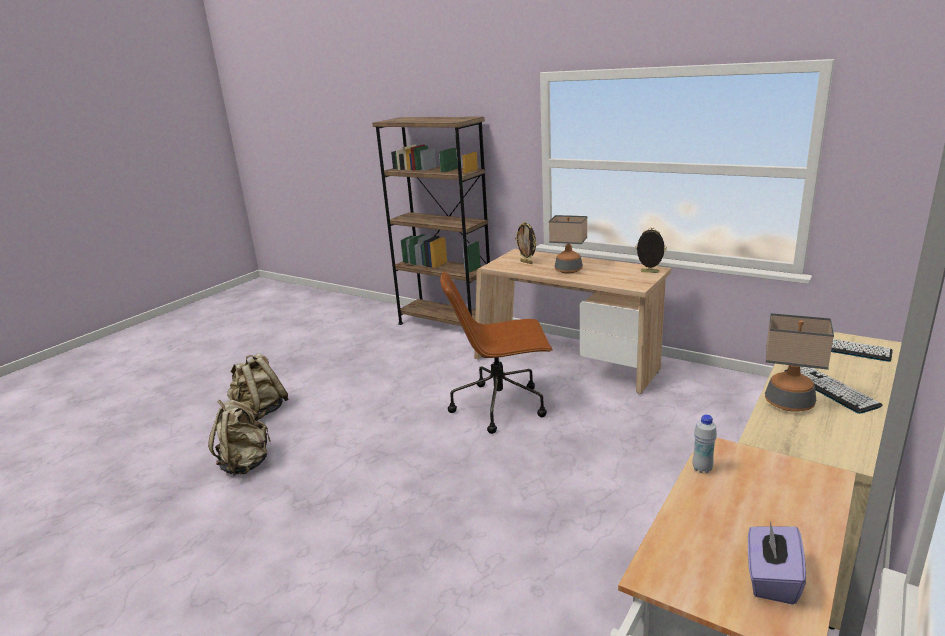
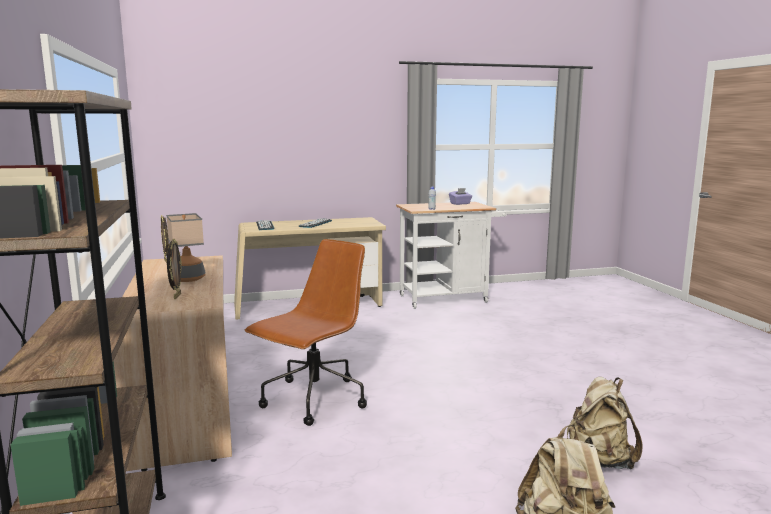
camera: 140 degrees left, 10 degrees down
brown office chair [440,271,553,434] -> brown office chair turned 90 degrees counterclockwise [245,239,367,426]
table lamp [765,313,834,412] -> none

